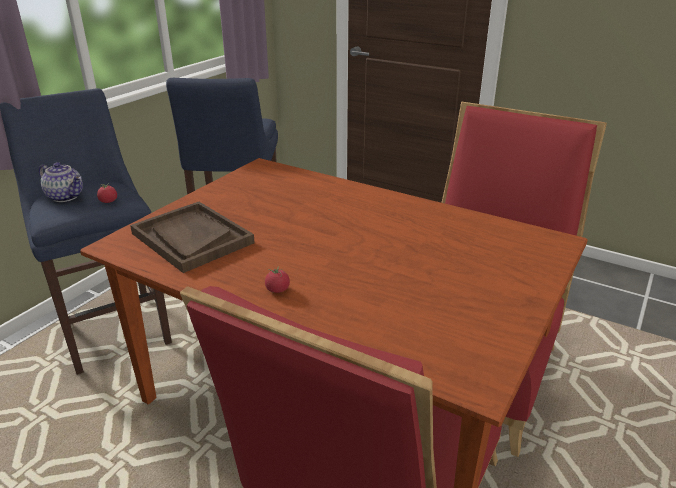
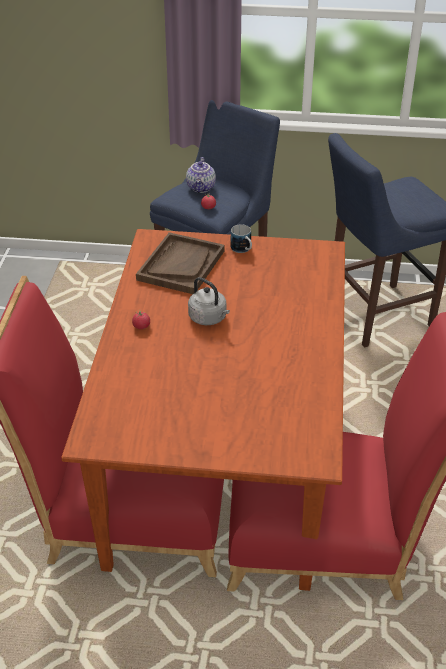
camera: 65 degrees right, 10 degrees up
none -> grey kettle [188,277,230,325]
none -> mug [231,224,252,253]

